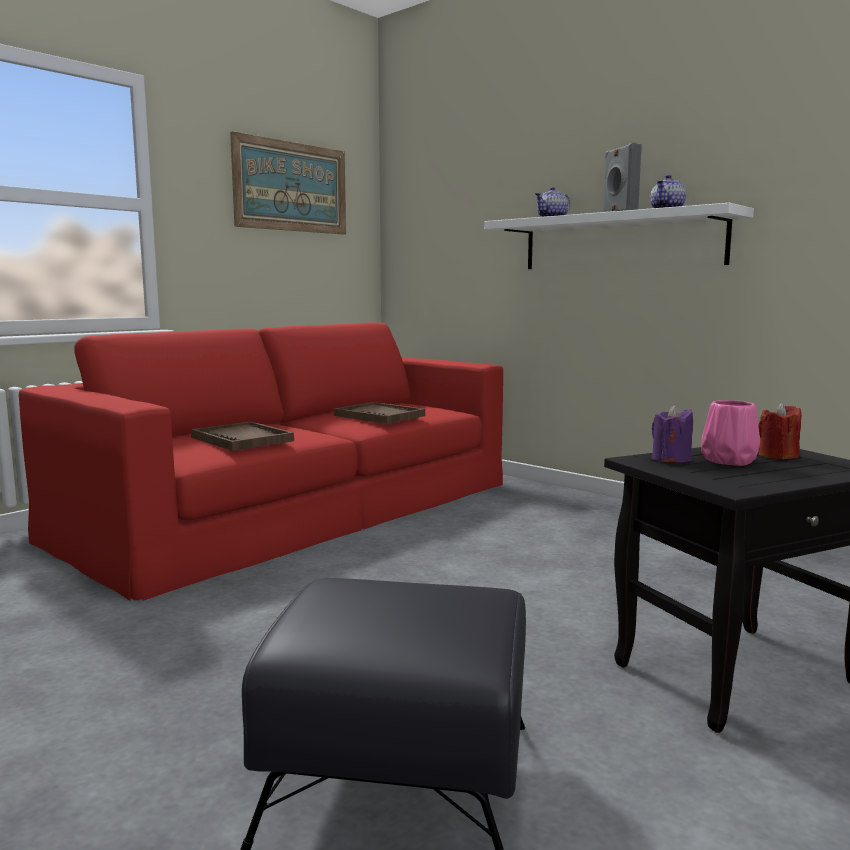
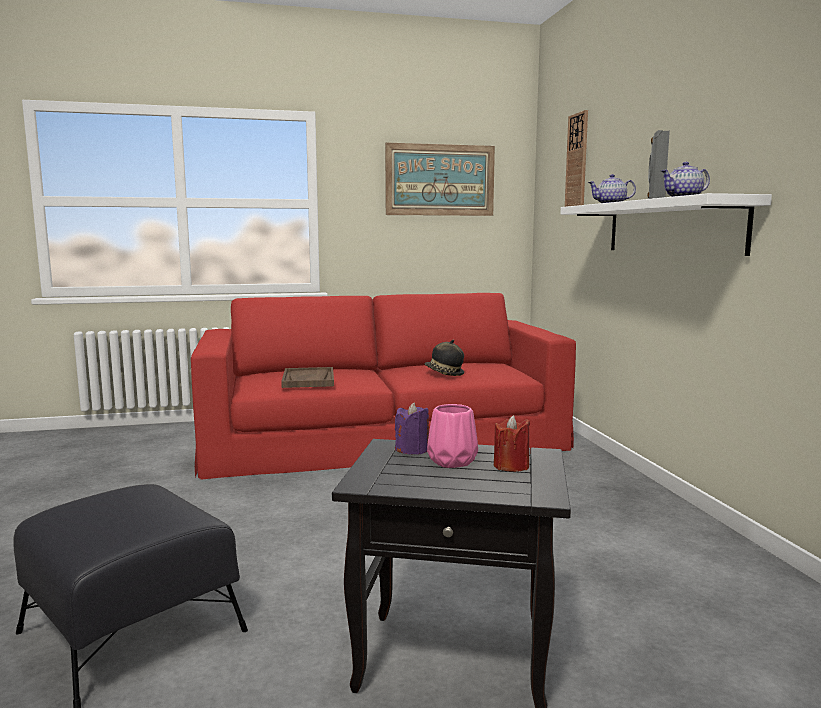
camera: 35 degrees right, 0 degrees up
brown tray [334,402,425,424] -> hat [425,339,464,376]
none -> wall clock [565,110,588,207]

